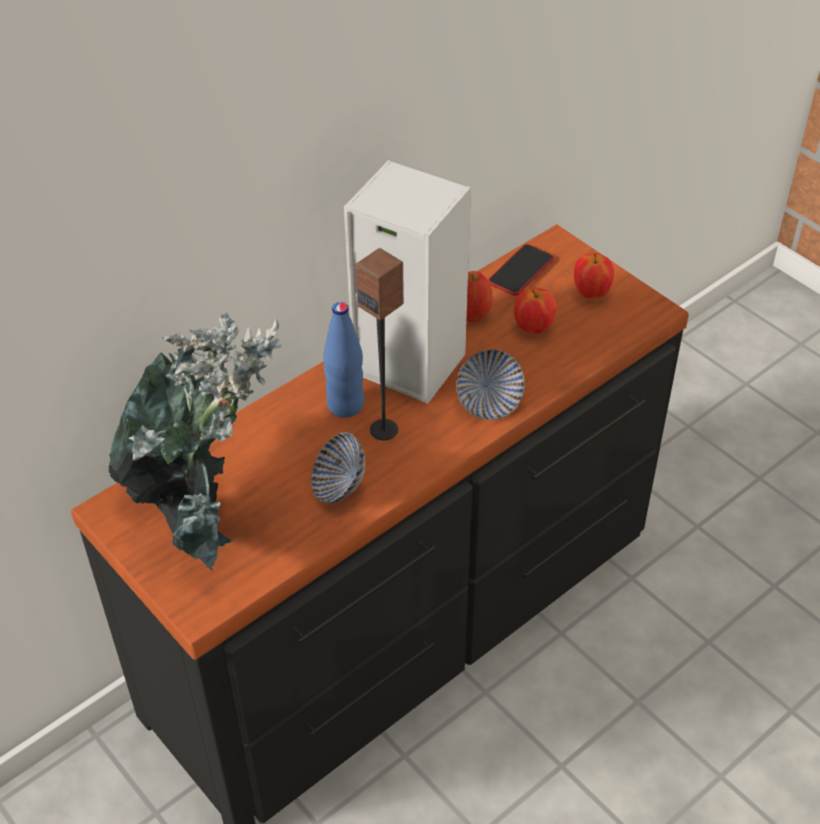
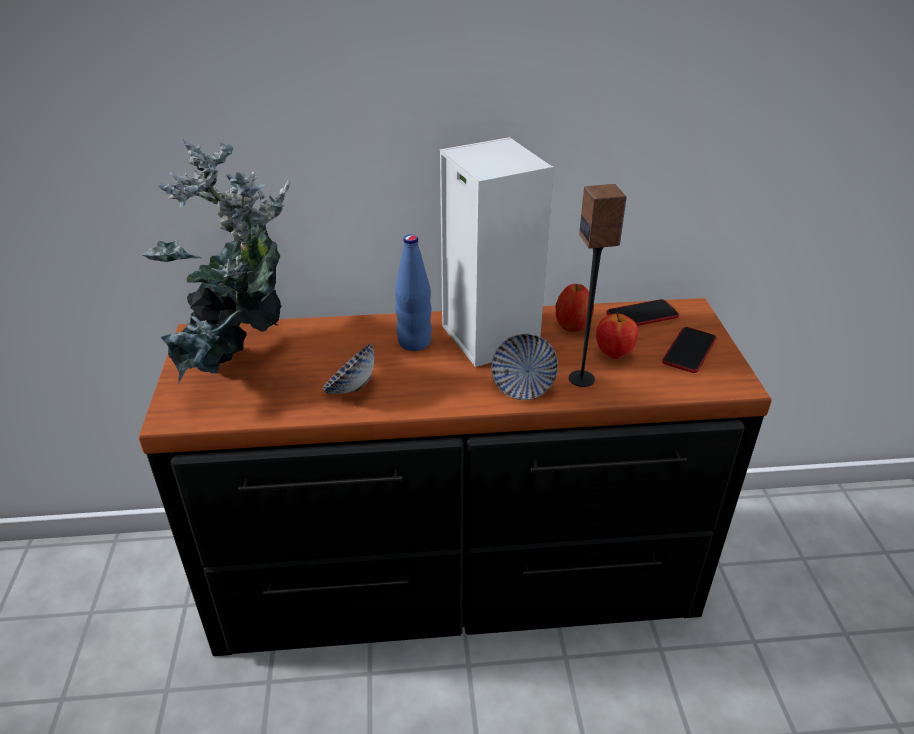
camera: 35 degrees right, 10 degrees down
speaker [356,248,404,440] -> speaker moved to [569,184,627,387]
apple [574,253,614,298] -> phone [662,327,716,373]

